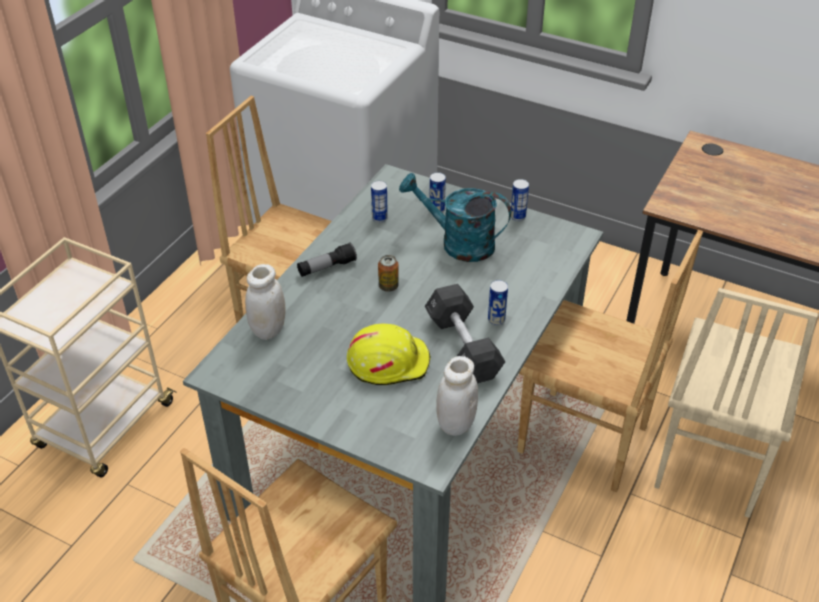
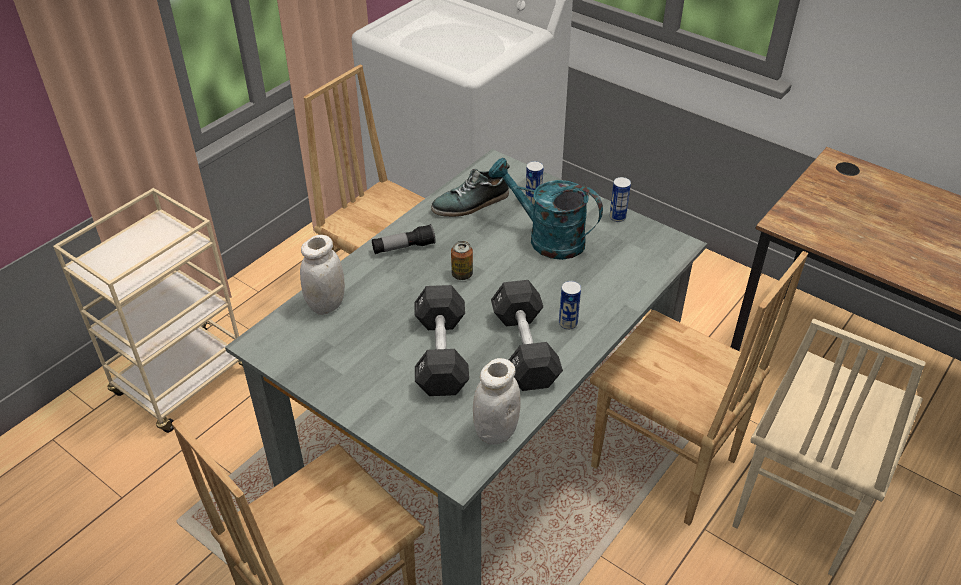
camera: 10 degrees right, 0 degrees up
yellow hard hat [347,323,431,385] -> black dumbbell [414,285,469,396]
can [371,181,388,223] -> shoe [431,163,510,217]

